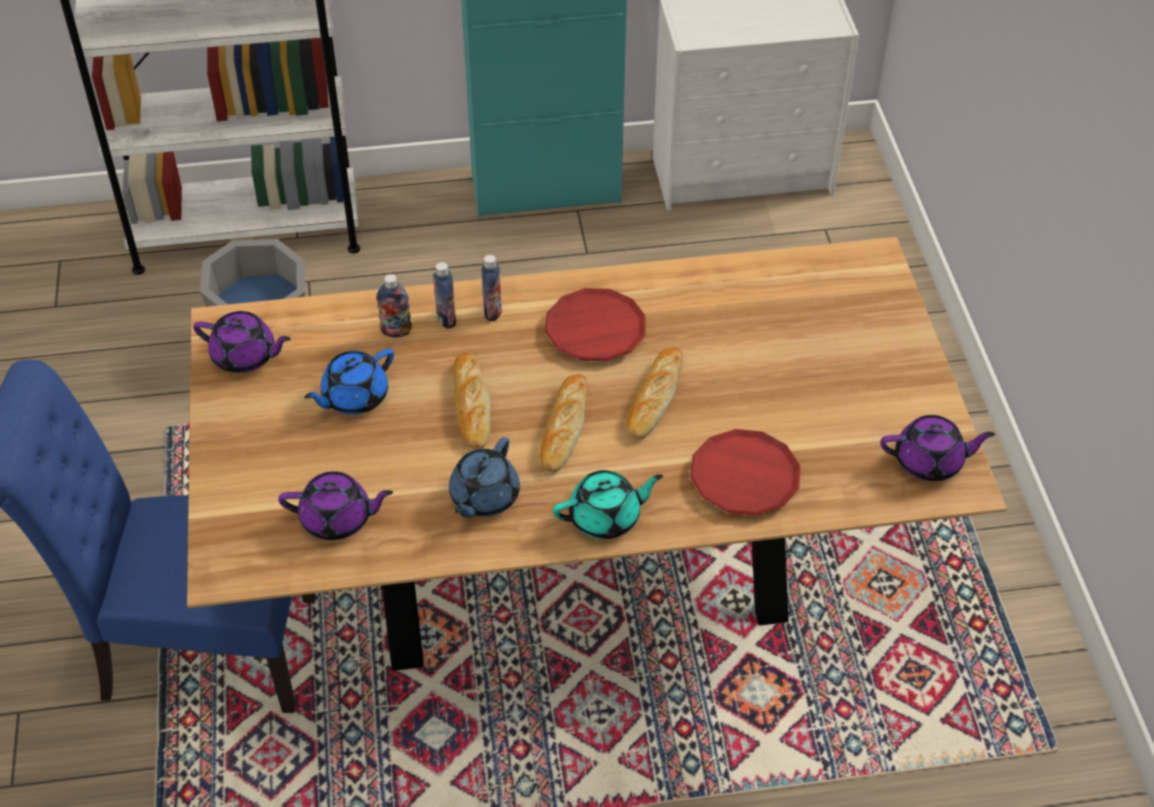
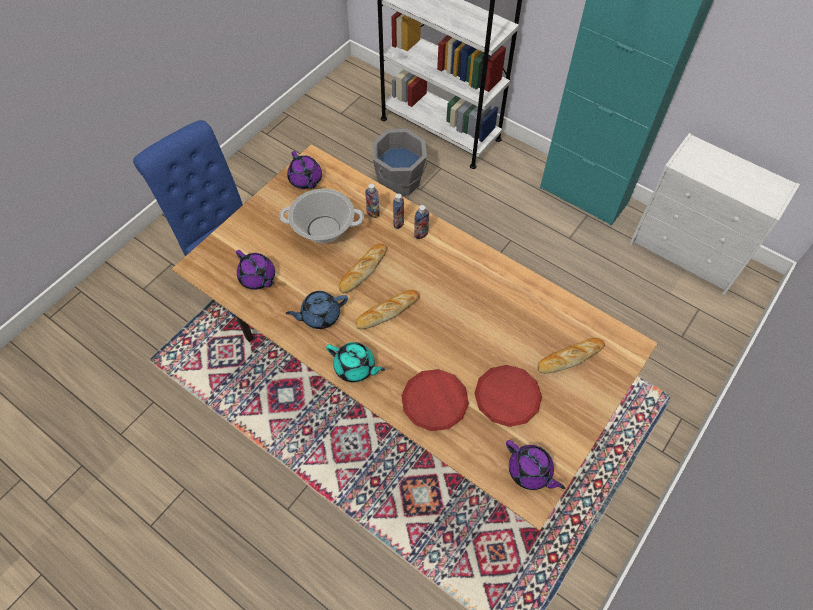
camera: 45 degrees right, 10 degrees up
blue teapot [304,349,394,415] -> cooking pot [279,188,364,243]
red plate [545,288,646,362] -> red plate moved to [474,365,542,427]
bread [627,347,683,439] -> bread moved to [537,338,605,374]

